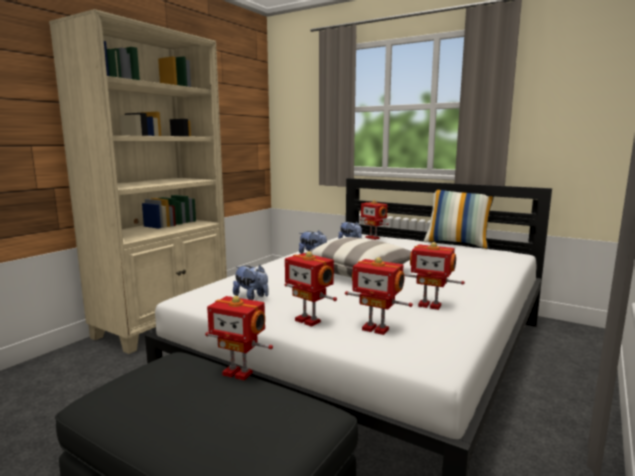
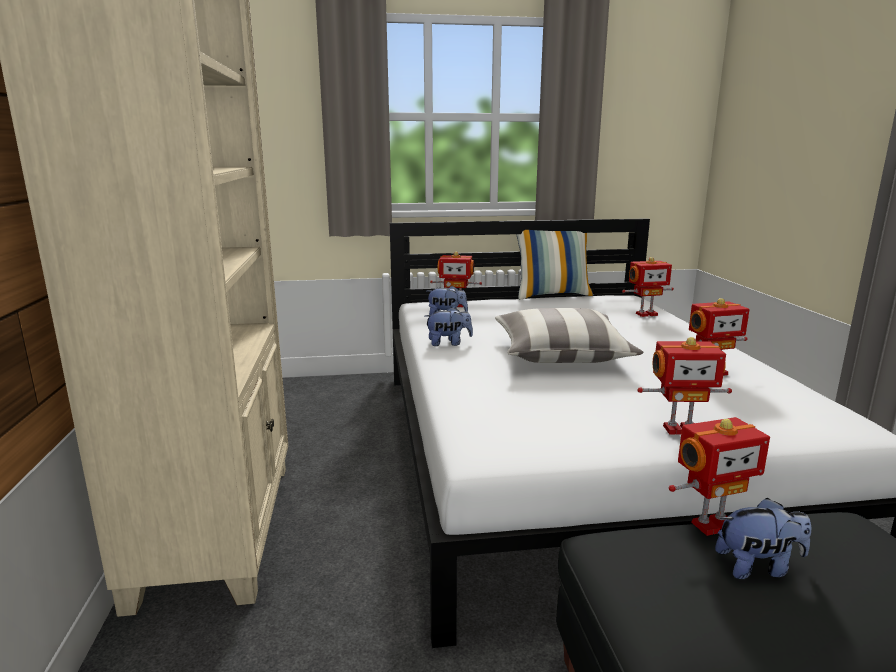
camera: 40 degrees left, 5 degrees up
plush toy [233,265,269,300] -> plush toy moved to [715,498,811,579]
toy robot [345,257,413,335] -> toy robot moved to [622,257,674,317]

